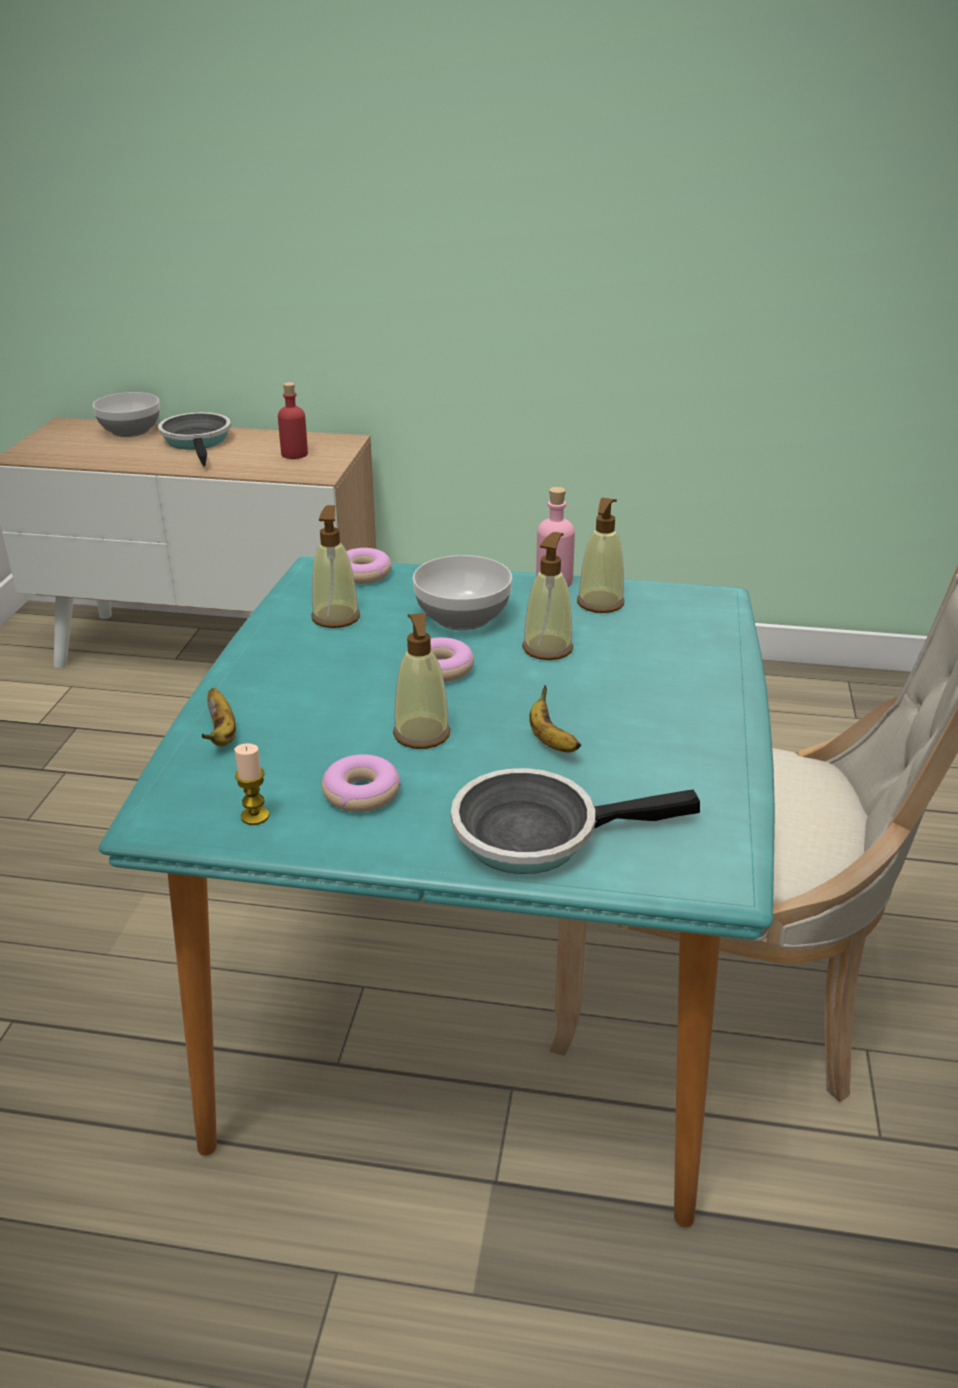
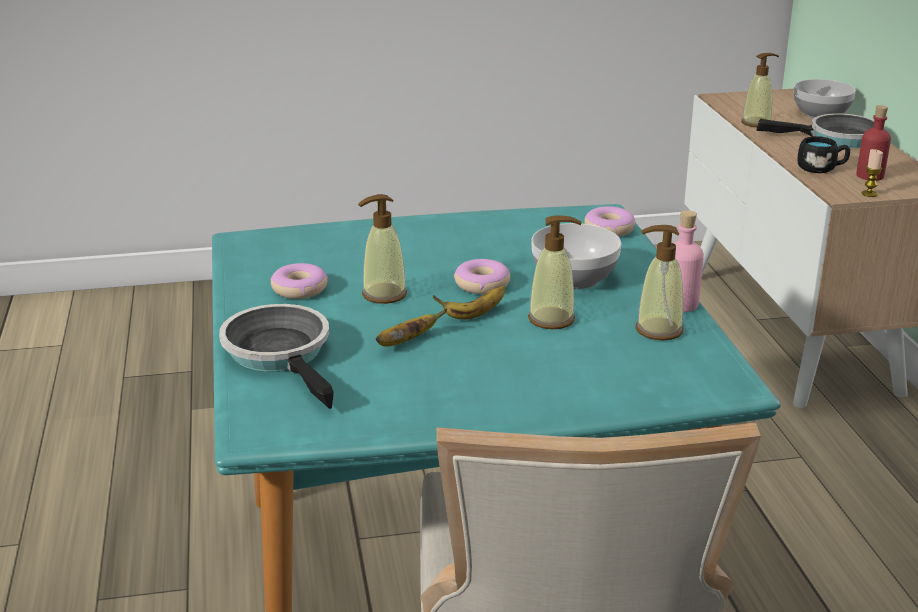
camera: 70 degrees right, 5 degrees down
frying pan [158,412,231,467] -> frying pan turned 45 degrees clockwise [756,113,874,148]
banana [202,688,236,746] -> banana moved to [433,286,506,320]
candle [234,743,269,825] -> candle moved to [862,149,883,197]
soap dispenser [311,505,360,628] -> soap dispenser moved to [741,53,779,127]
none -> black mug [797,136,850,173]

